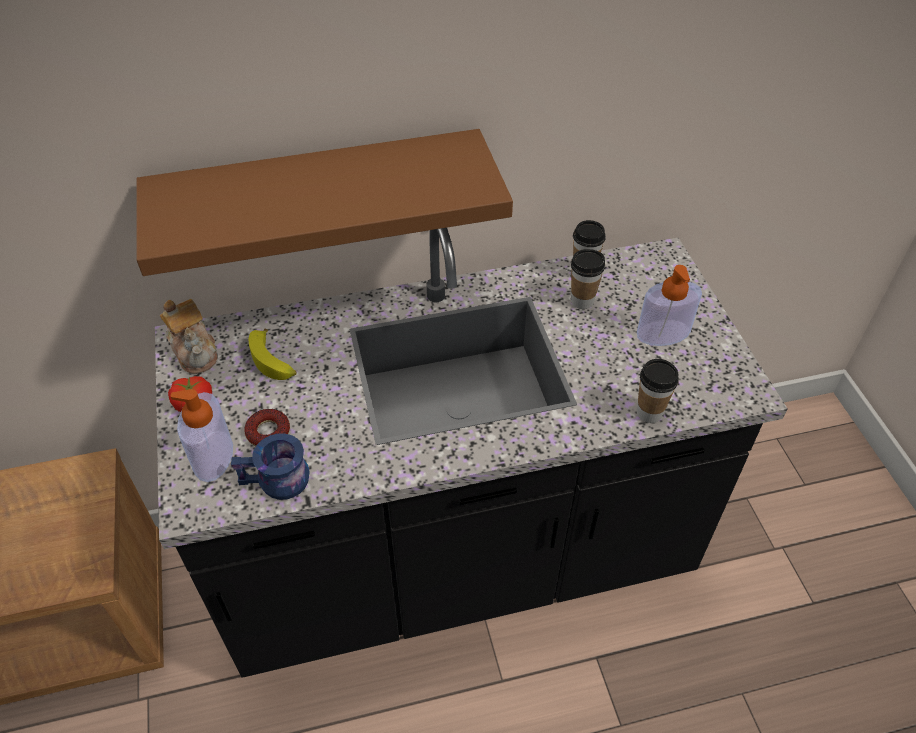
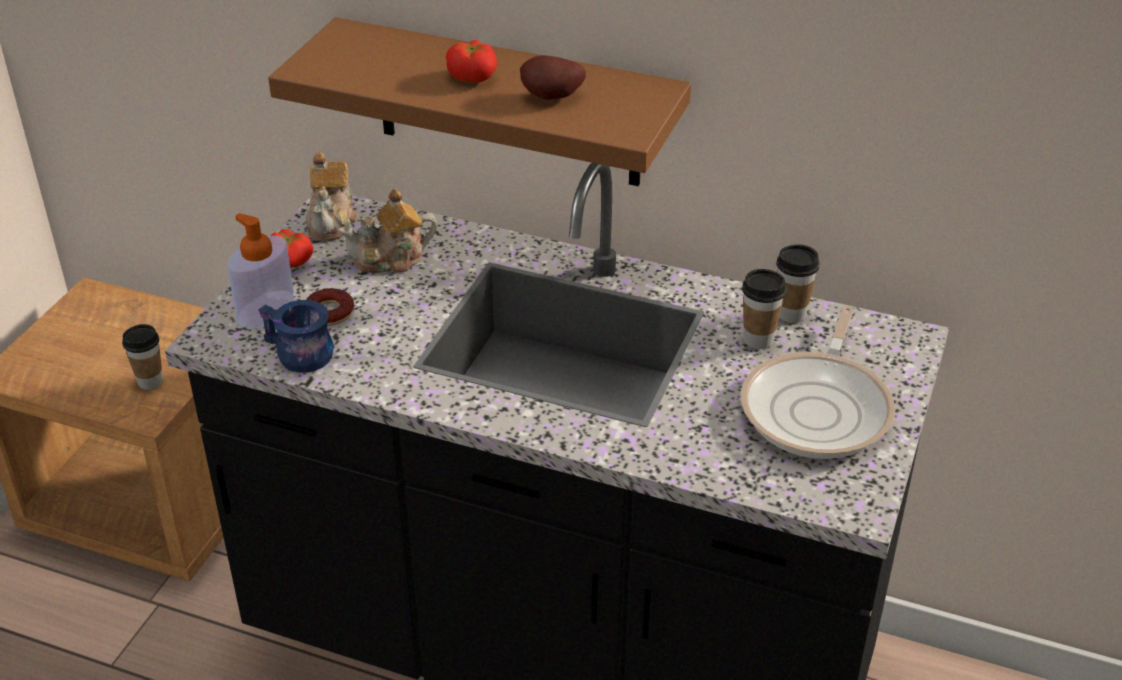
camera: 35 degrees right, 10 degrees down
banana [249,328,297,380] -> teapot [339,189,437,273]
soap dispenser [637,265,702,346] -> frying pan [740,306,895,459]
cup [637,359,679,423] -> cup moved to [122,324,163,390]
none -> tomato [446,40,497,83]
none -> potato [520,55,586,100]

